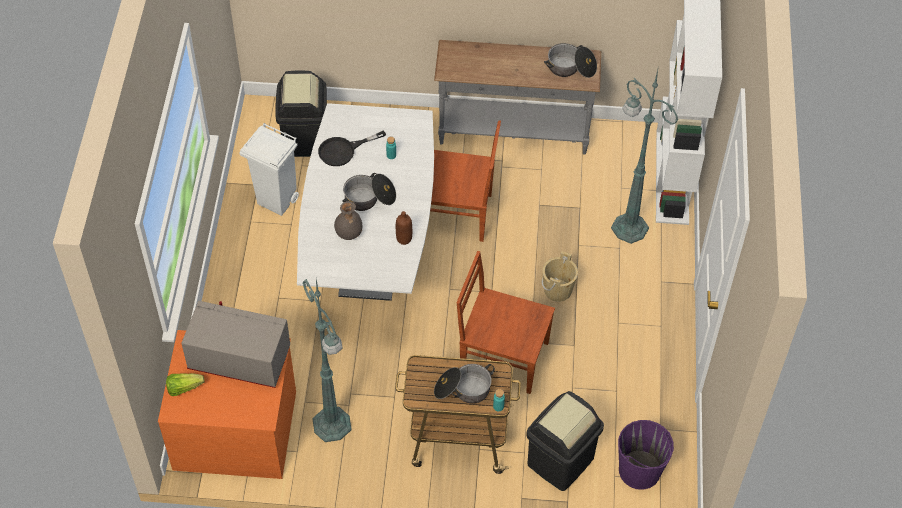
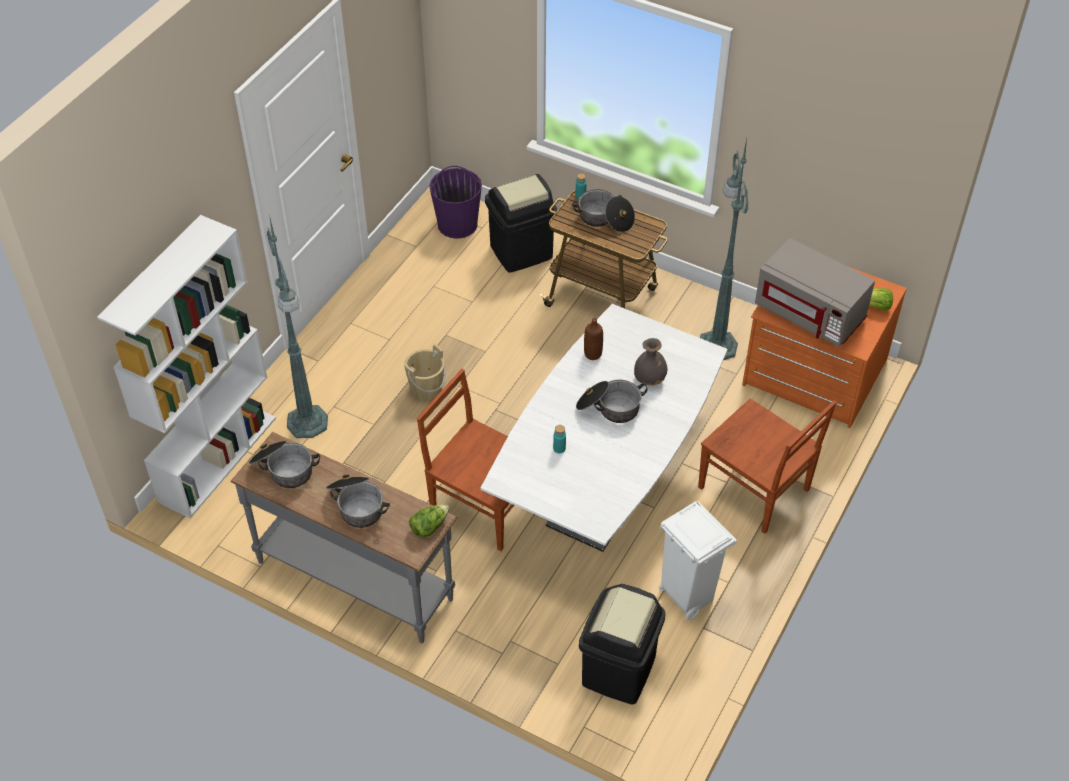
camera: 155 degrees left, 5 degrees down
black frying pan [318,131,386,166] -> none
brown chair [457,251,555,394] -> brown chair moved to [698,398,837,534]
none -> cooking pot [326,474,390,528]
none -> lettuce [409,505,449,537]

